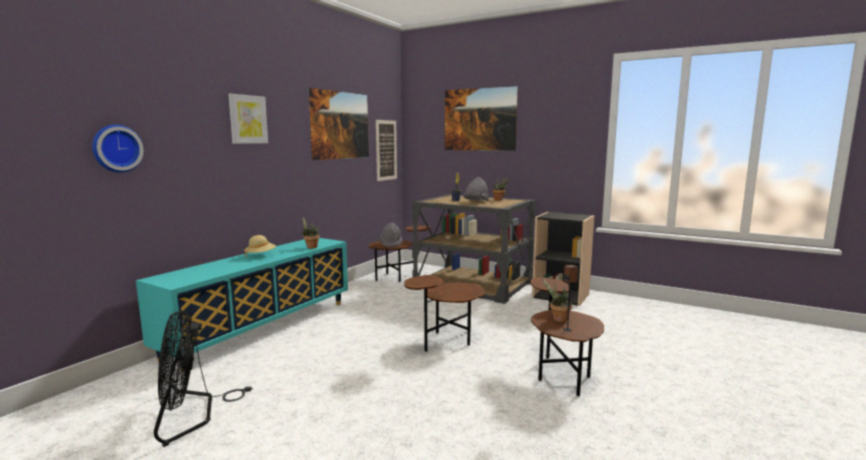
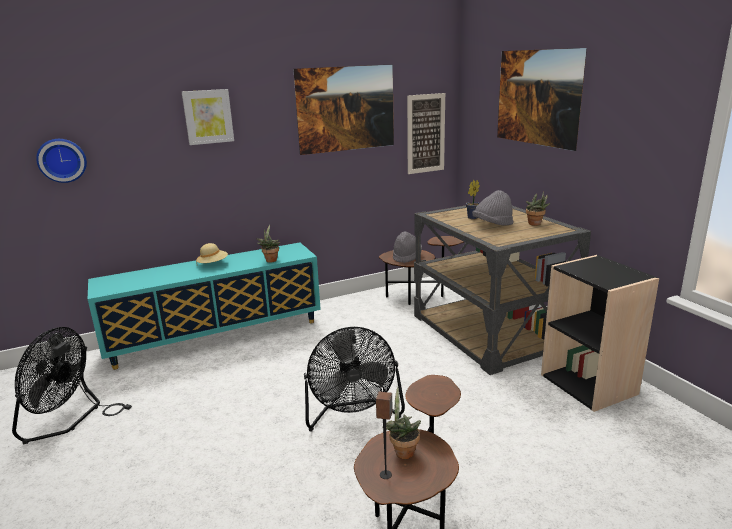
camera: 35 degrees right, 10 degrees up
brown side table [404,275,485,352] -> black fan [304,327,405,432]

